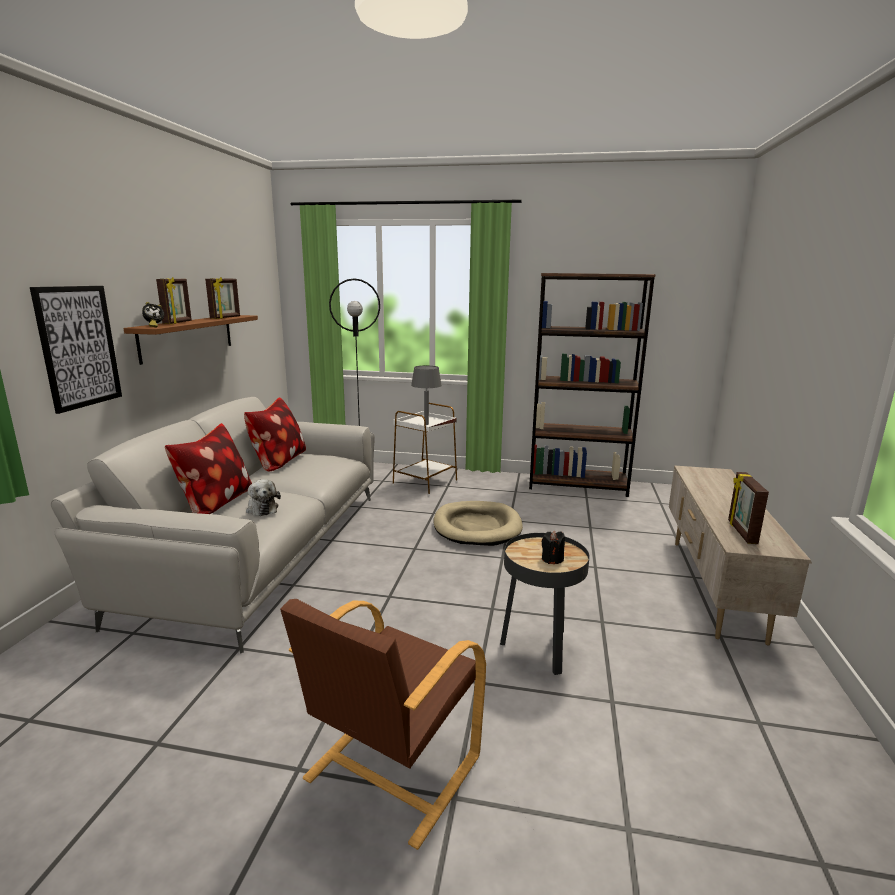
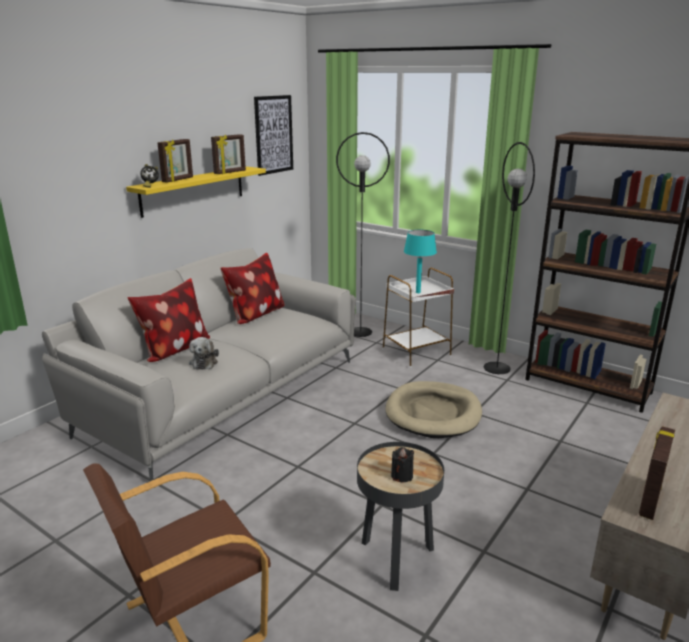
camera: 25 degrees right, 5 degrees up
picture [30,286,122,414] -> picture moved to [254,95,293,176]
brown shelf [124,315,258,365] -> yellow shelf [126,167,266,218]
grey table lamp [411,365,442,425] -> turquoise table lamp [404,230,437,293]
none -> black floor lamp [484,142,535,374]

